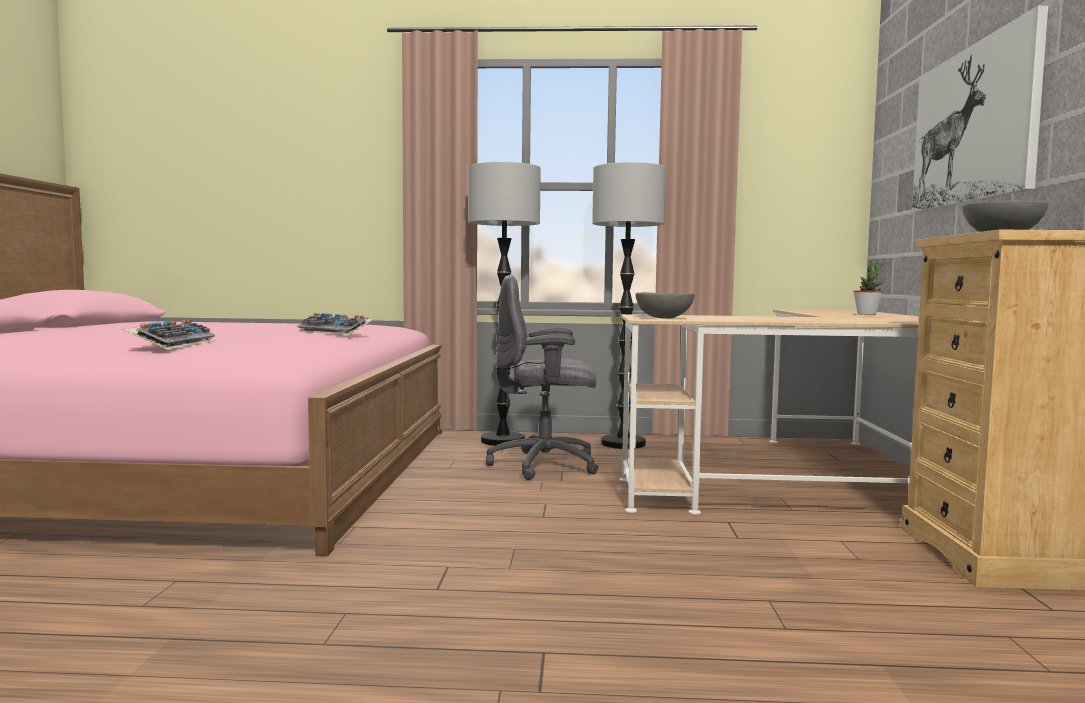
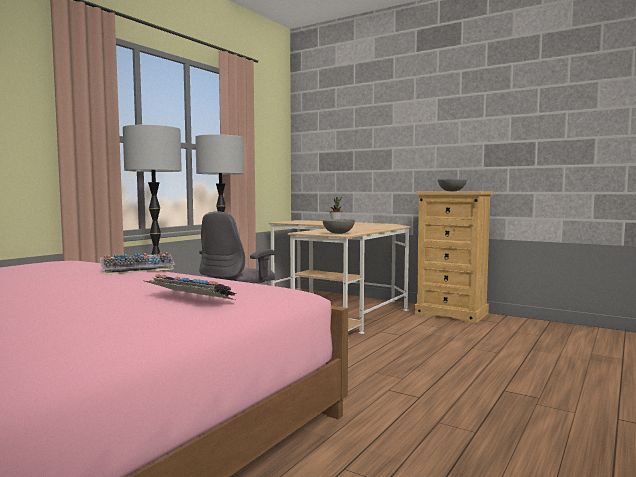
camera: 60 degrees left, 0 degrees up
picture [912,6,1048,212] -> none

